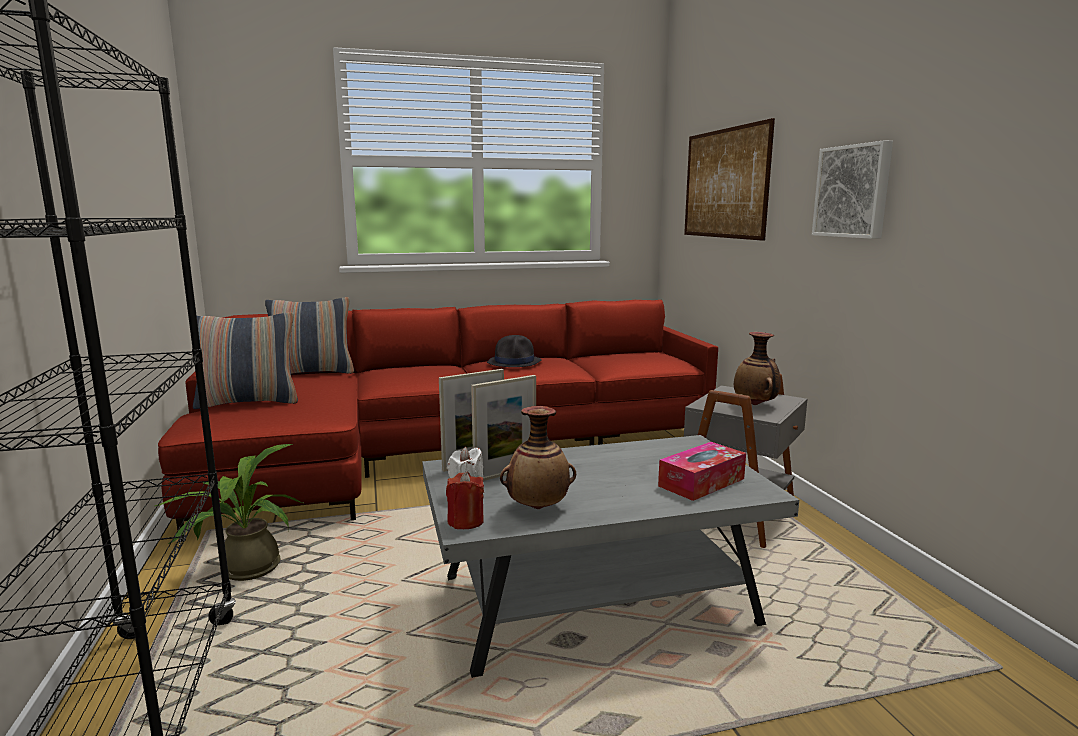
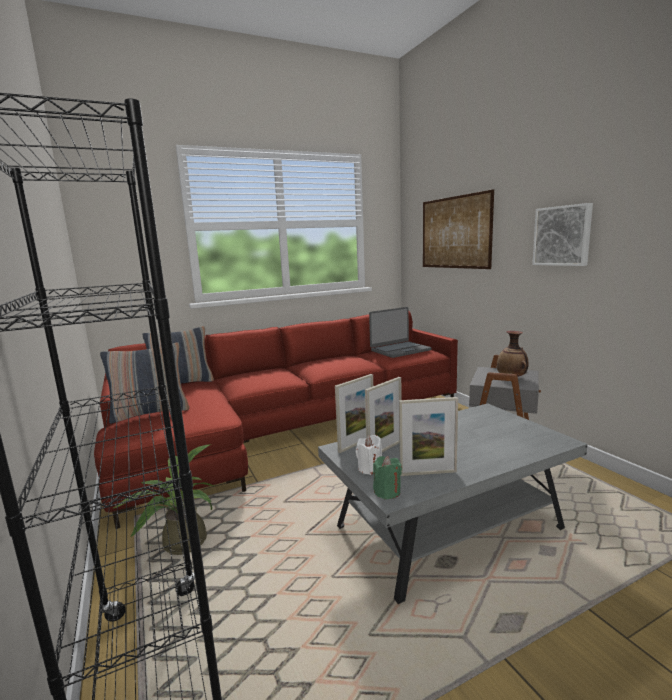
camera: 10 degrees left, 0 degrees up
red candle [446,472,484,529] -> green candle [373,456,402,499]
black hat [487,335,542,367] -> none
vase [500,406,576,509] -> picture frame [399,397,458,476]
tissue box [658,442,746,501] -> none
none -> laptop [369,307,432,358]

